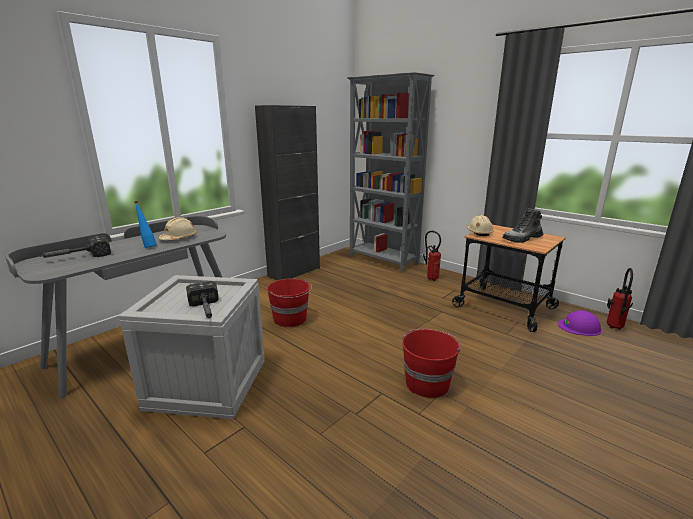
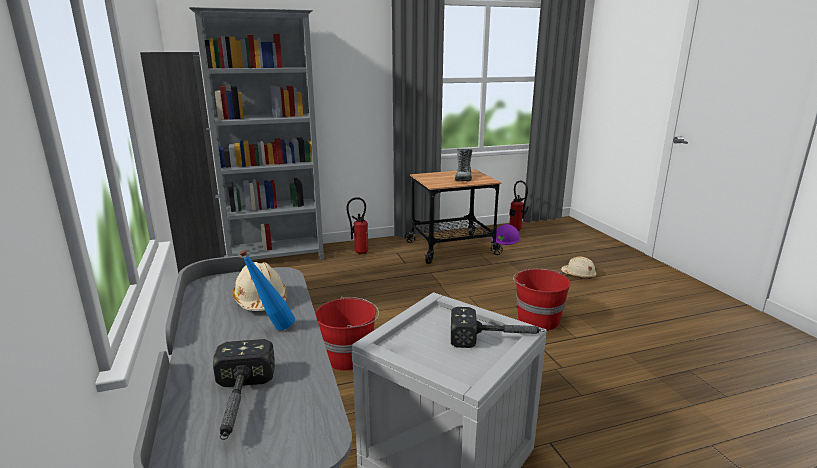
camera: 60 degrees left, 0 degrees up
beige hard hat [467,215,494,236] -> beige hard hat moved to [561,256,597,279]

